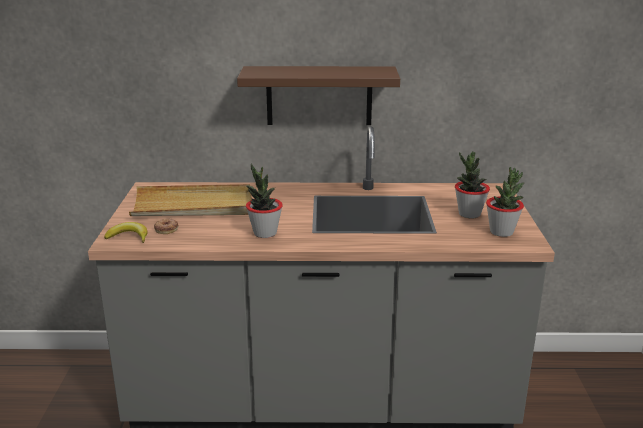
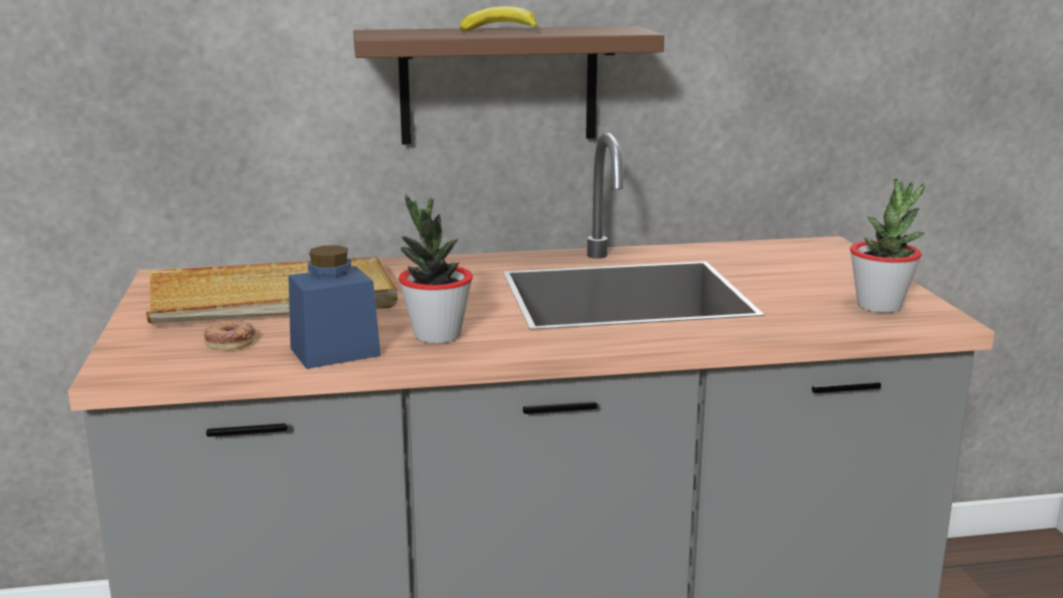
camera: 10 degrees left, 5 degrees down
banana [104,222,148,243] -> banana moved to [460,6,539,32]
potted plant [455,152,490,218] -> none
none -> blue jar [288,245,381,369]

